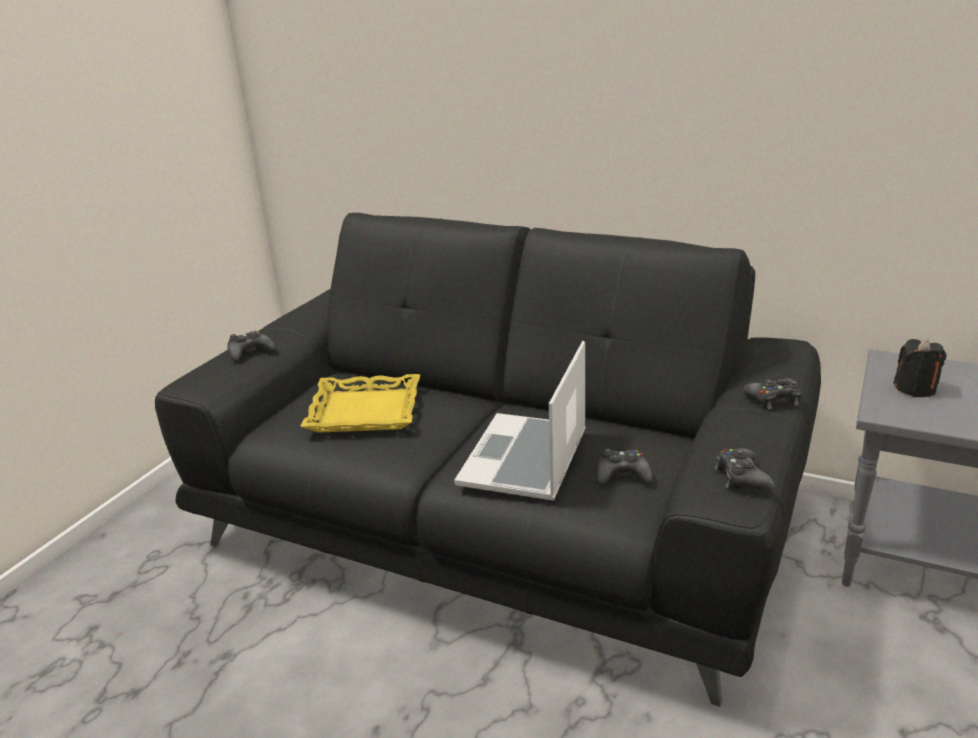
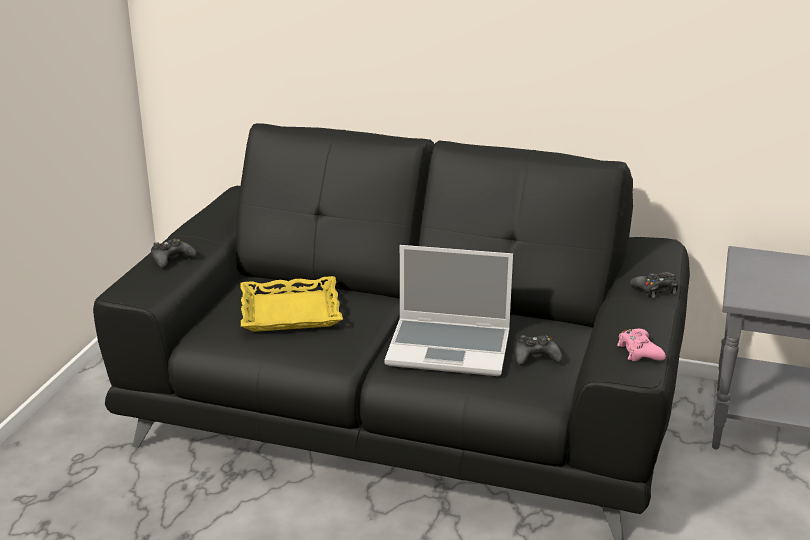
camera: 10 degrees left, 0 degrees up
laptop [454,341,586,500] -> laptop turned 90 degrees counterclockwise [385,245,513,376]
black game controller [715,448,775,491] -> pink game controller [617,329,666,361]
black candle [893,339,947,397] -> none

